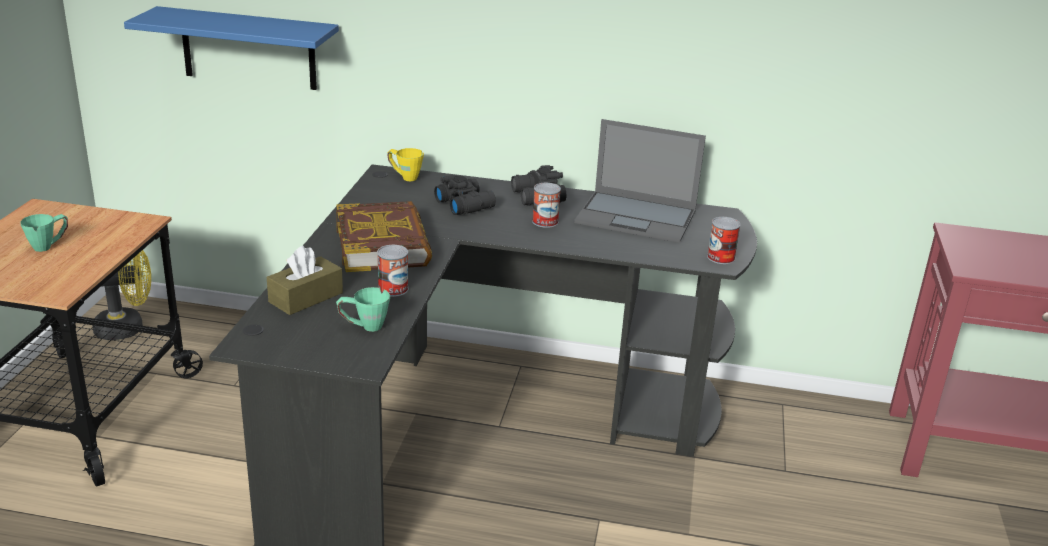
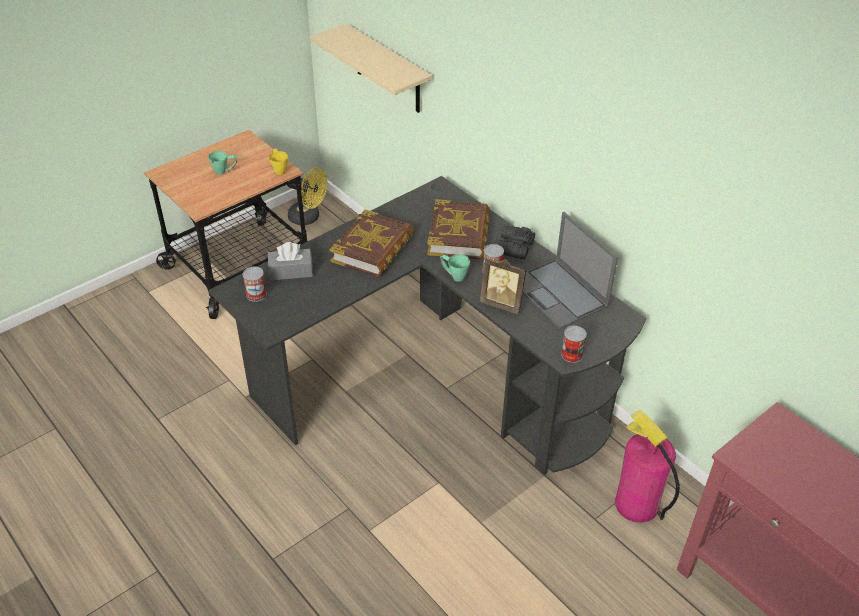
camera: 40 degrees right, 15 degrees up
blue shelf [124,6,339,90] -> beige shelf [310,23,432,113]
brown tissue box [267,246,343,315] -> grey tissue box [268,242,313,280]
green mug [336,287,390,332] -> green mug moved to [440,254,470,282]
can [377,245,409,297] -> can moved to [243,267,267,302]
yellow mug [387,148,424,181] -> yellow mug moved to [269,149,288,175]
black binoculars [434,175,496,215] -> book [427,199,490,259]
none -> picture frame [480,257,526,314]
none -> fire extinguisher [615,410,680,523]

